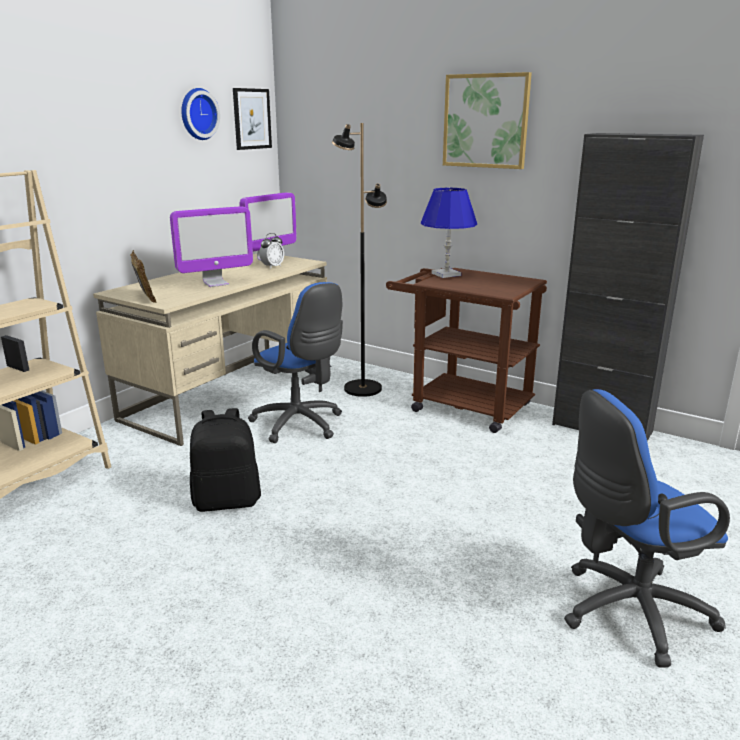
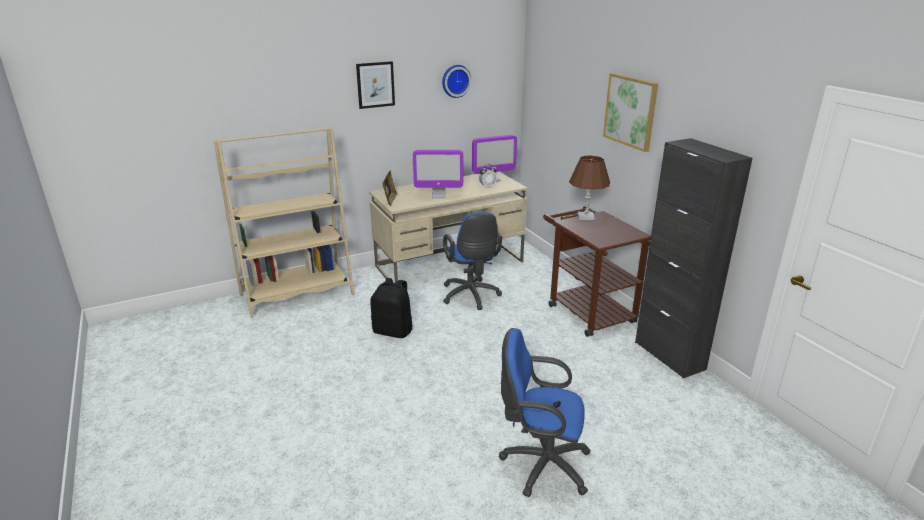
camera: 30 degrees right, 5 degrees up
picture [233,88,272,150] -> picture moved to [356,61,395,109]
black floor lamp [332,123,387,397] -> none
blue table lamp [421,188,477,278] -> brown table lamp [569,155,610,220]

